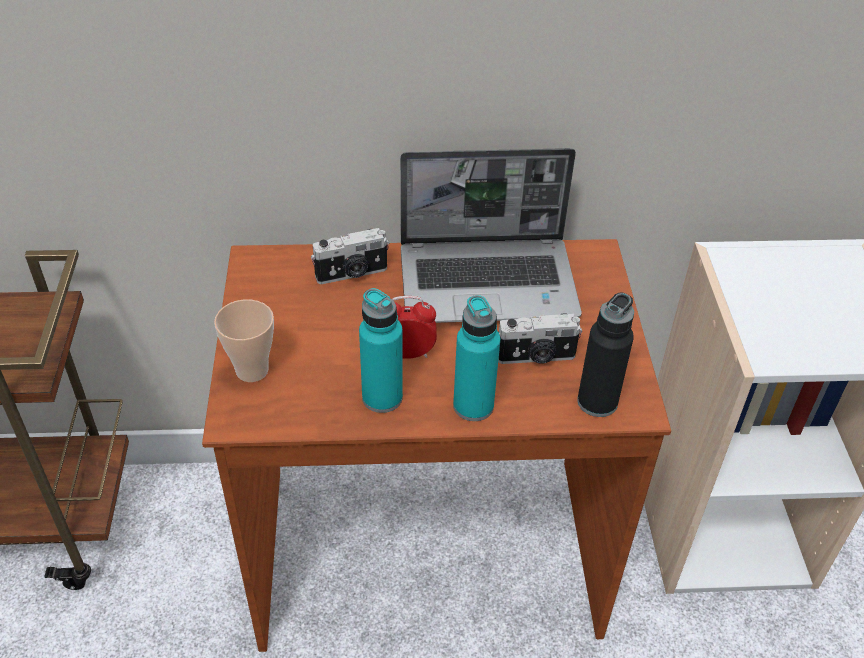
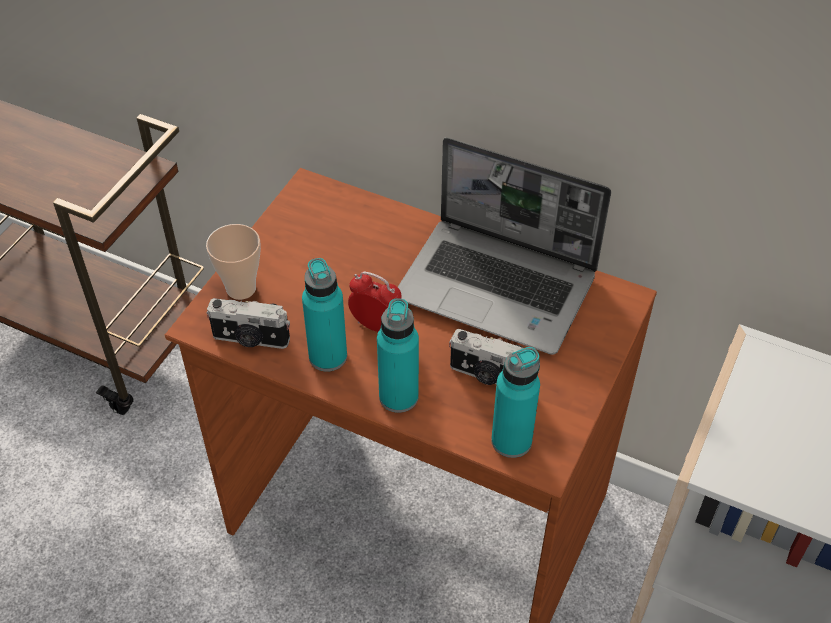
camera: 30 degrees right, 5 degrees up
camera [311,228,389,284] -> camera moved to [207,298,290,349]
black bottle [577,292,634,417] -> turquoise bottle [491,347,540,458]

